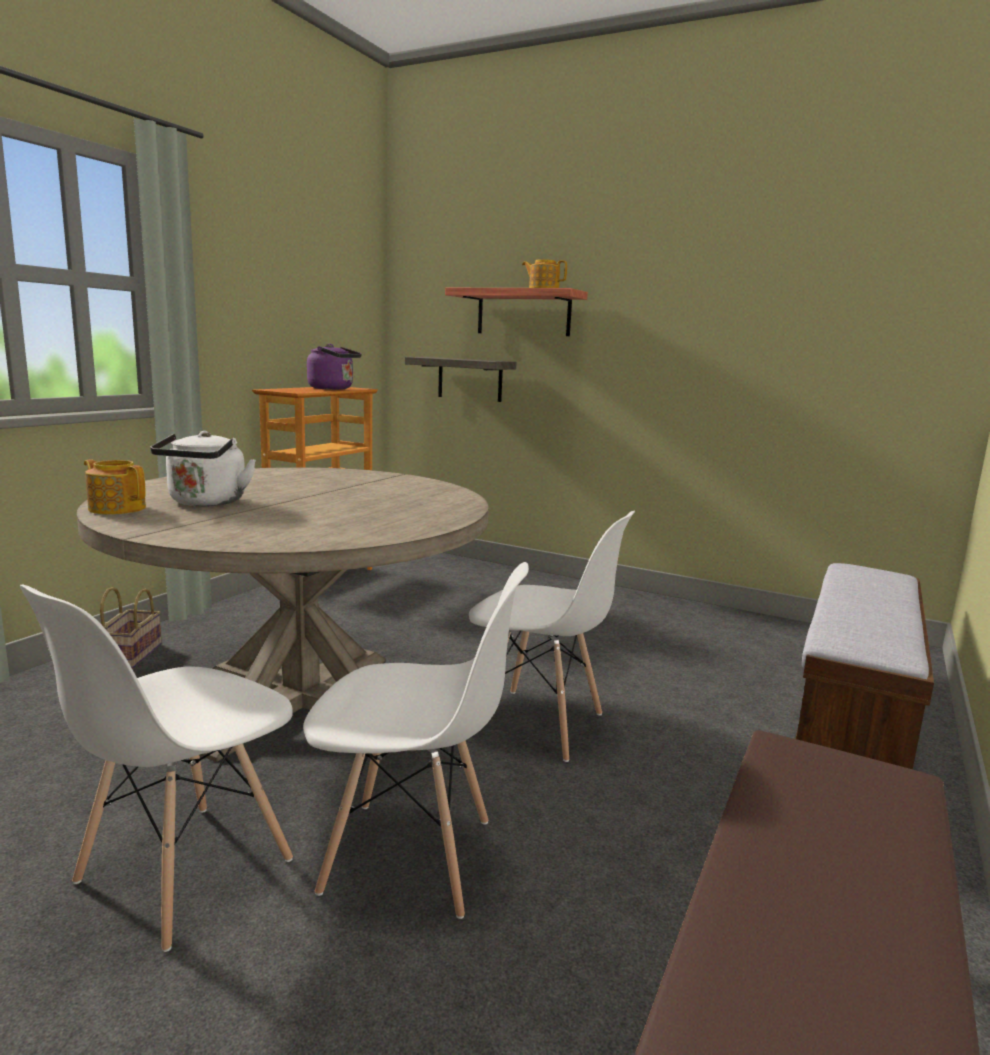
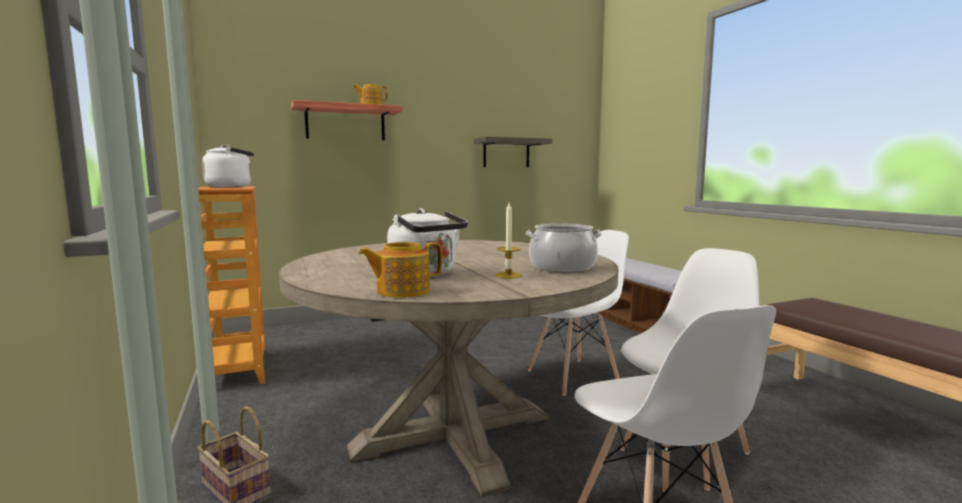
camera: 50 degrees left, 5 degrees down
purple kettle [307,344,362,390] -> white kettle [202,145,254,188]
shelf [405,357,517,402] -> shelf moved to [474,136,552,167]
none -> candle [495,202,522,278]
none -> cooking pot [525,224,602,273]

